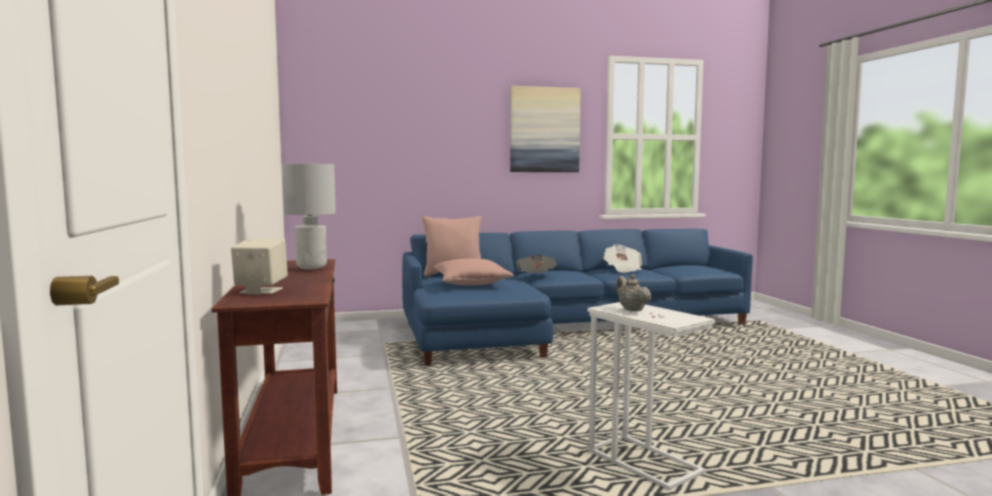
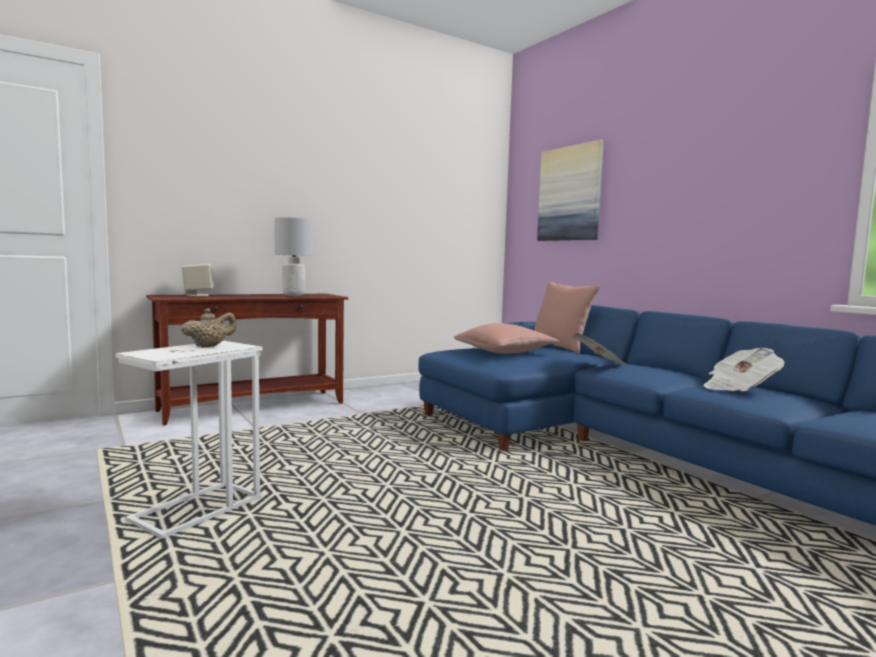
camera: 70 degrees right, 0 degrees up
picture [510,86,581,172] -> picture moved to [537,140,604,241]

